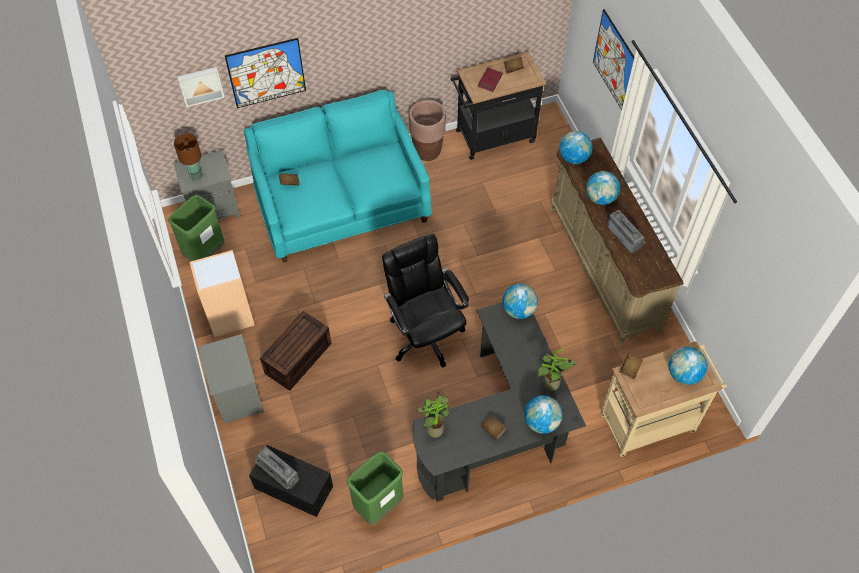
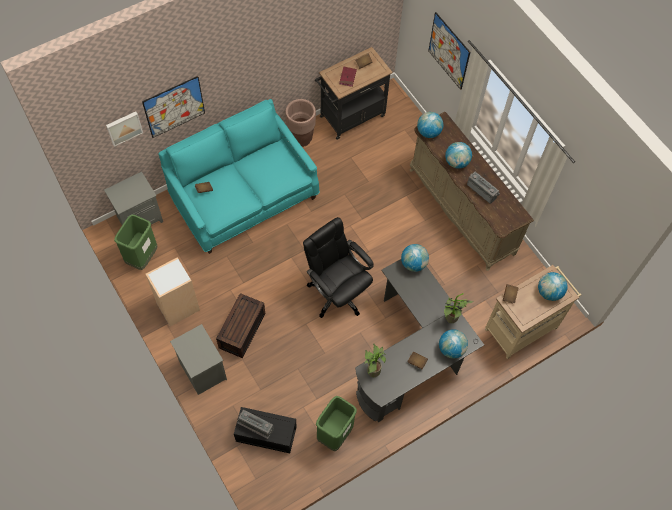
camera: 15 degrees left, 5 degrees up
brown table lamp [174,133,202,181] -> none

